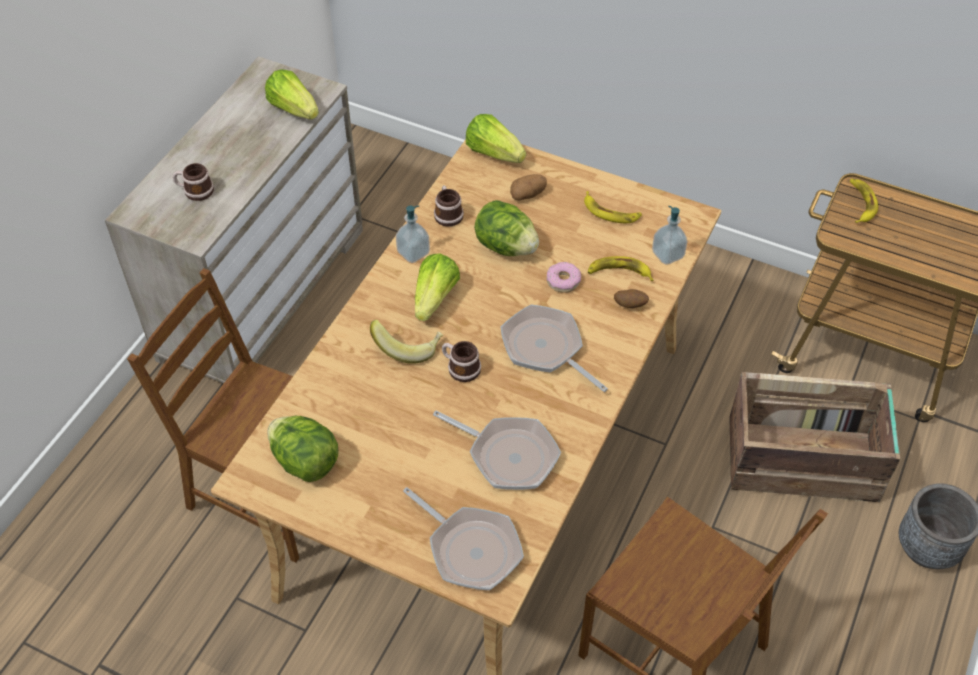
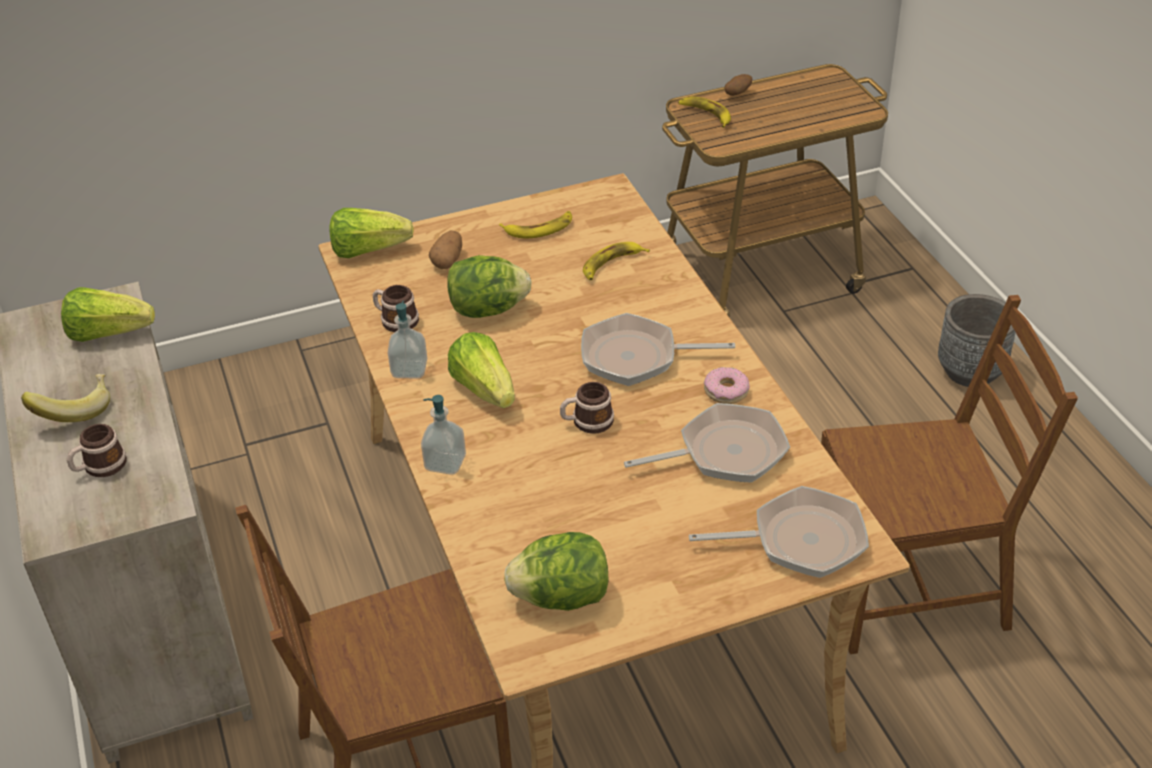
camera: 45 degrees left, 10 degrees down
banana [370,319,443,364] -> banana moved to [21,374,110,422]
donut [546,262,581,293] -> donut moved to [704,367,750,404]
potato [614,289,649,308] -> potato moved to [725,74,752,96]
soap dispenser [652,206,688,265] -> soap dispenser moved to [421,395,466,475]
crate [729,372,900,502] -> none

